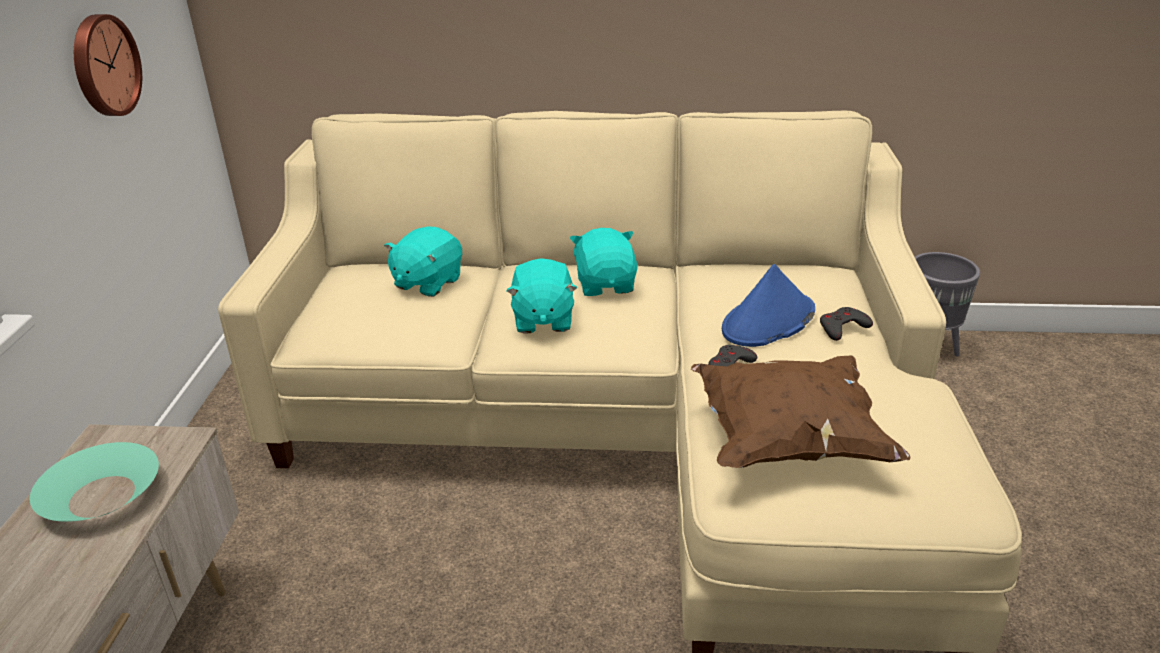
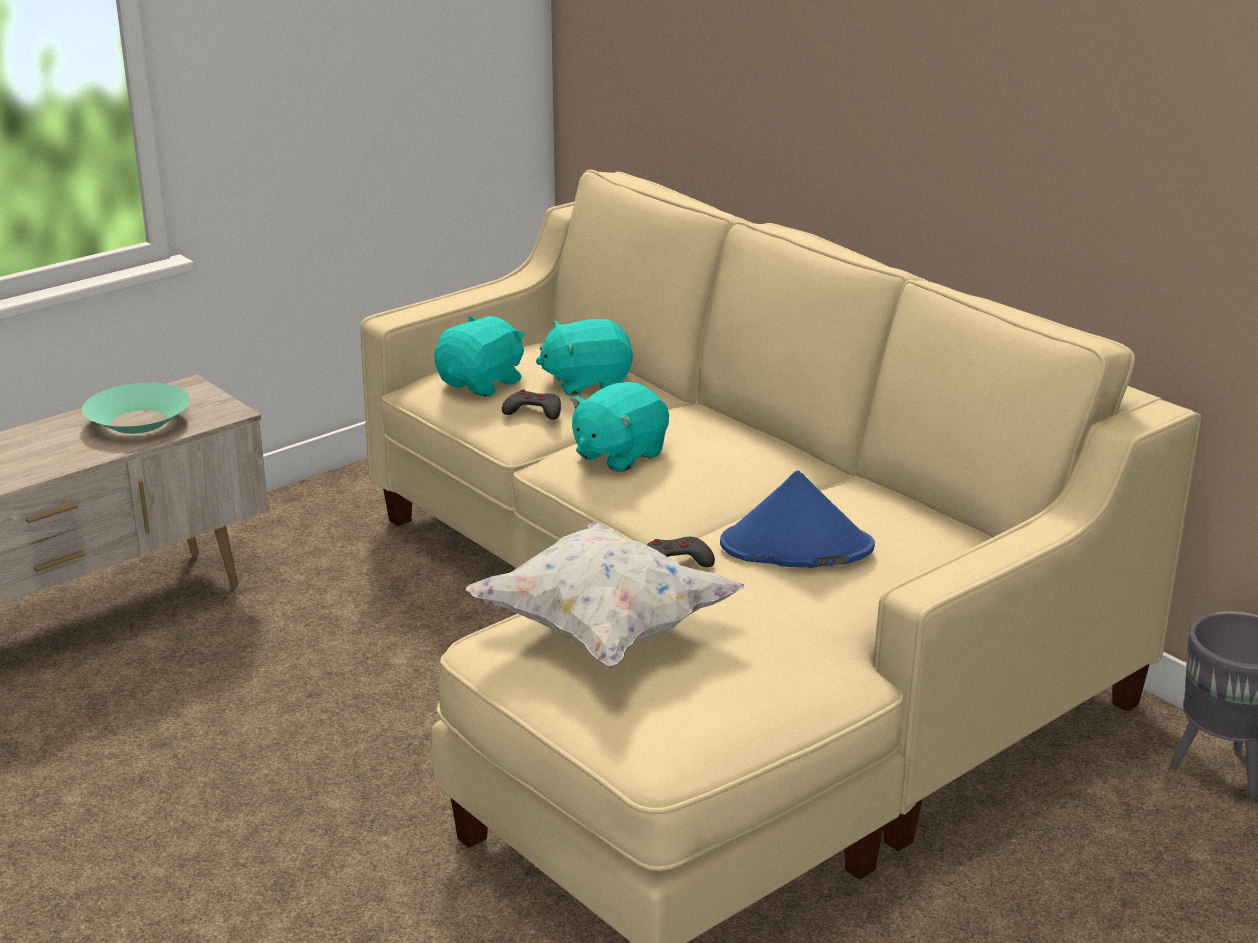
camera: 45 degrees right, 5 degrees down
wall clock [74,14,142,116] -> none
turquoise plush toy [570,228,638,296] -> turquoise plush toy moved to [434,316,526,397]
brown pillow [691,355,910,468] -> white pillow [466,521,745,669]
grey game controller [820,307,873,341] -> grey game controller moved to [502,389,561,420]

